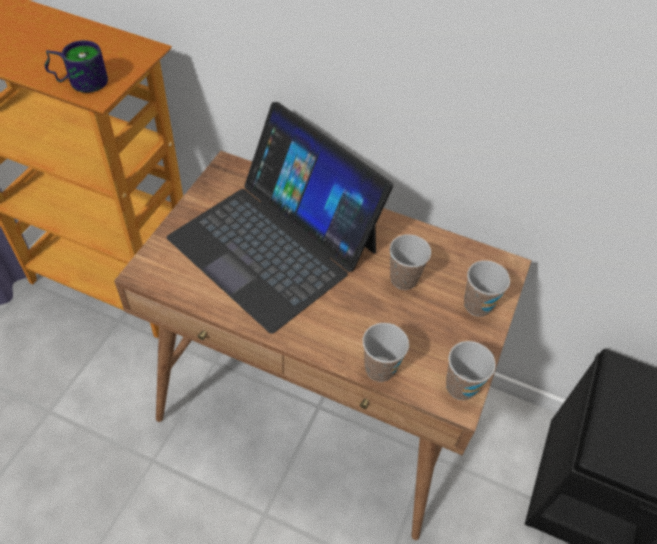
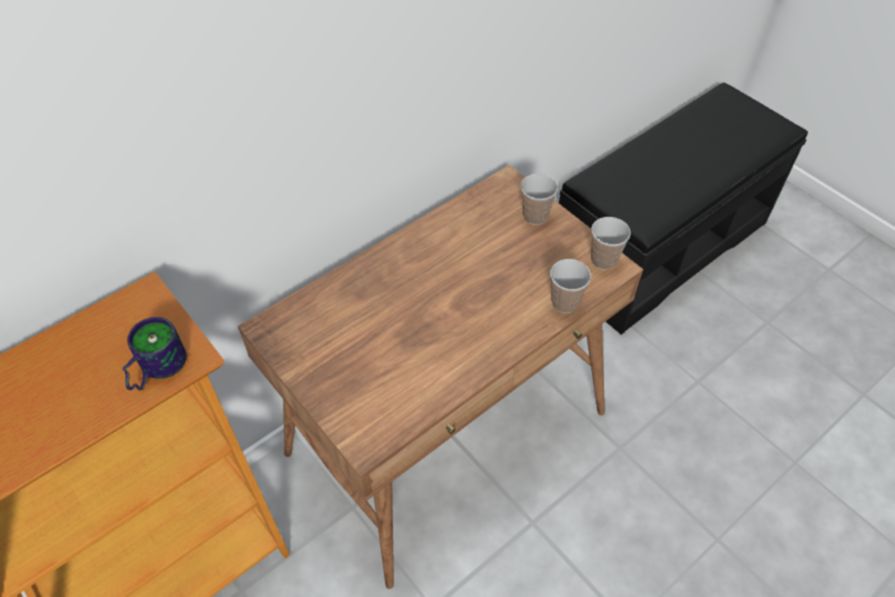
camera: 60 degrees left, 0 degrees up
laptop [167,102,393,334] -> none
cup [390,234,431,290] -> none

